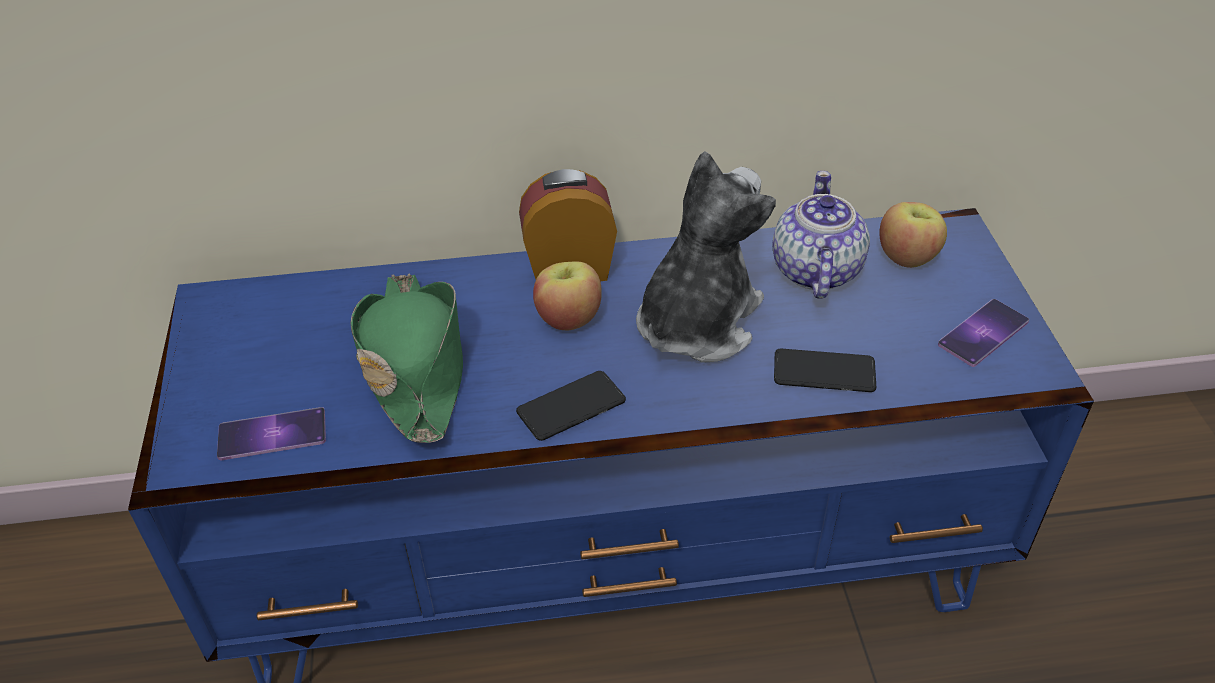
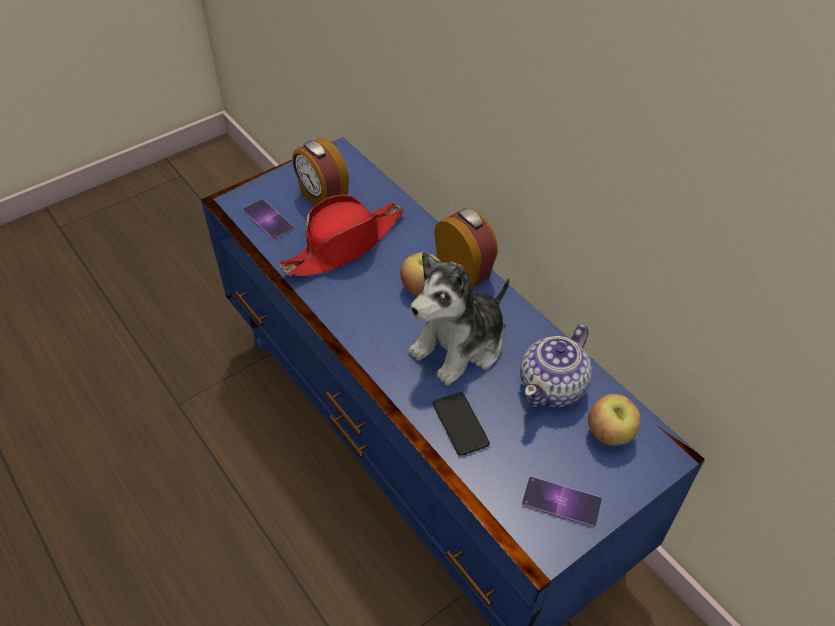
camera: 60 degrees right, 5 degrees up
green hat [350,274,463,443] -> red hat [279,195,403,276]
phone [516,371,626,441] -> none
plush toy [636,151,776,363] -> plush toy turned 135 degrees clockwise [408,252,510,386]
teapot [773,171,870,299] -> teapot turned 150 degrees clockwise [520,324,592,407]
none -> alarm clock [292,138,349,205]

